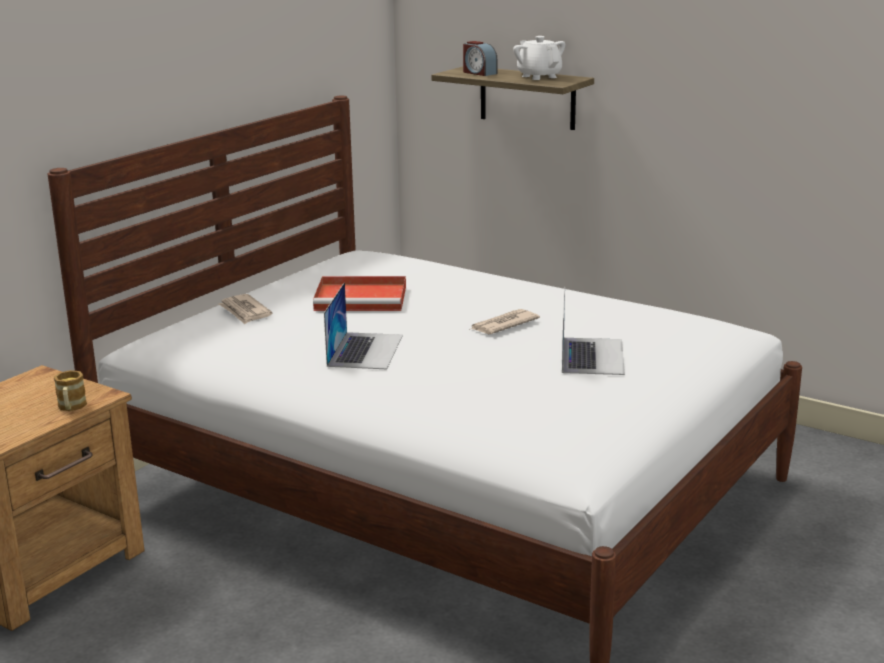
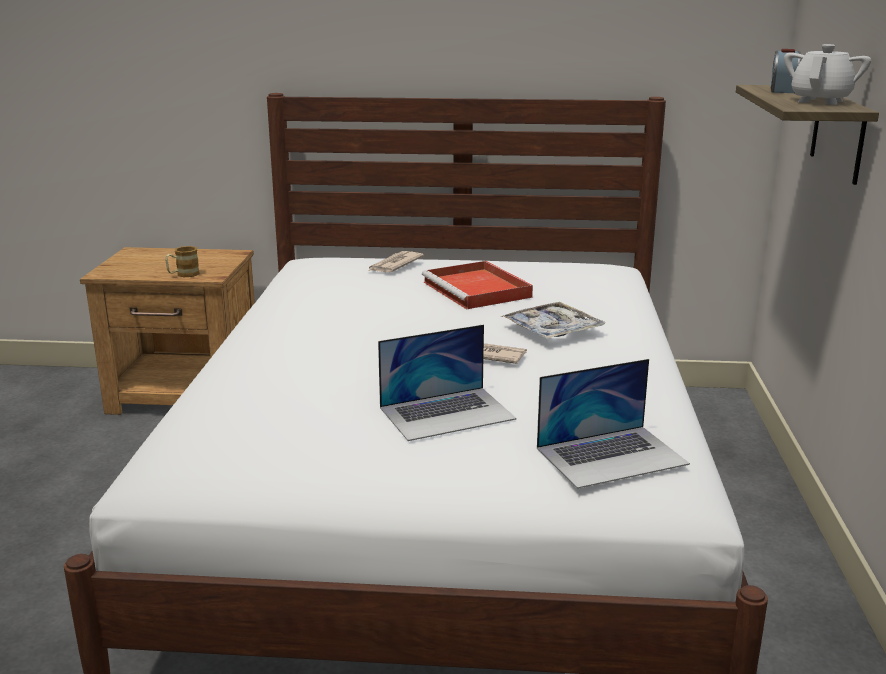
camera: 60 degrees right, 0 degrees up
laptop [324,282,403,369] -> laptop moved to [537,359,690,489]
none -> tray [500,302,606,339]

